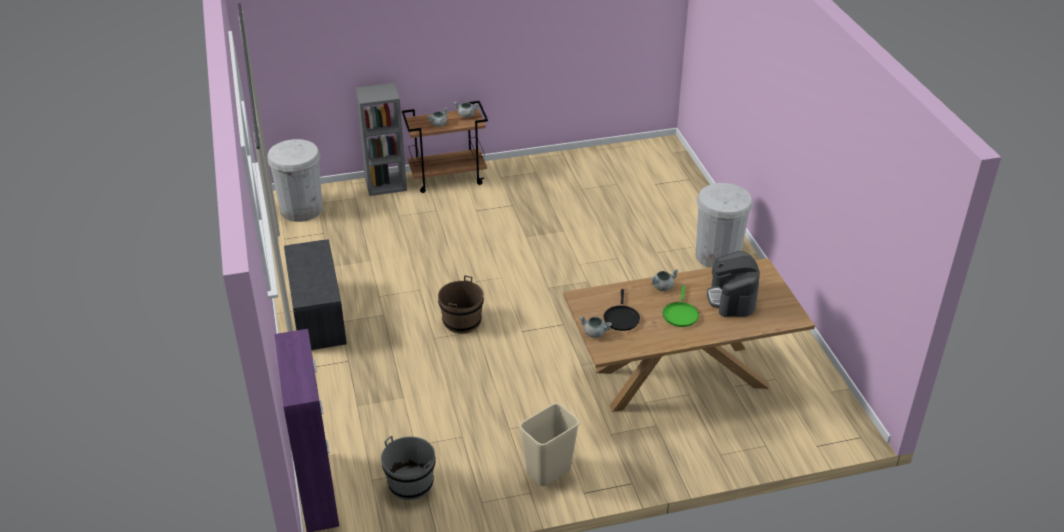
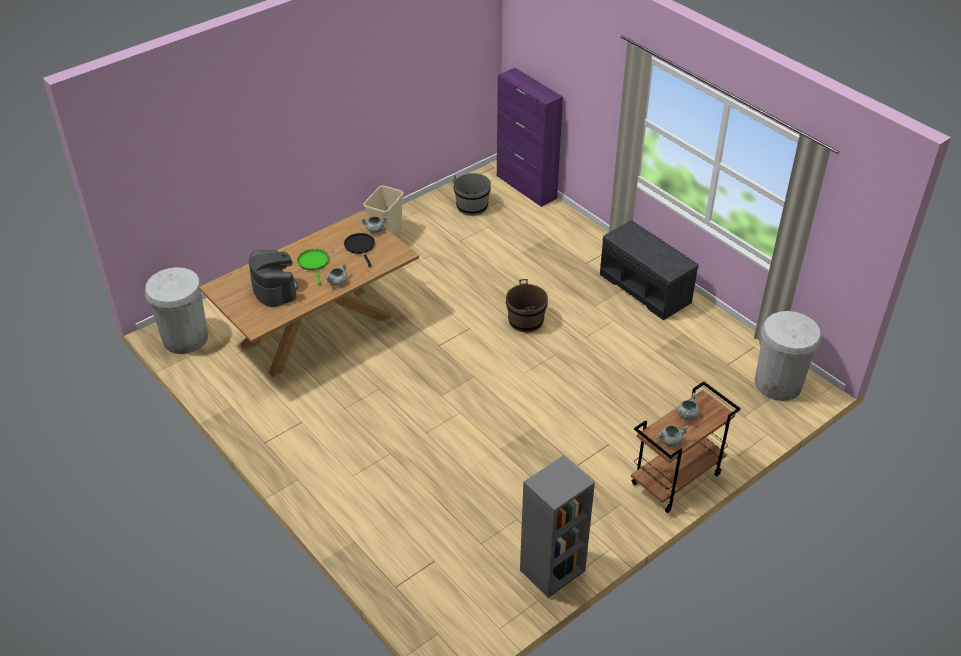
camera: 155 degrees right, 5 degrees up
grey bookcase [355,83,407,196] -> grey bookcase moved to [520,455,595,598]
white trash can [696,183,753,268] -> white trash can moved to [145,267,208,354]

